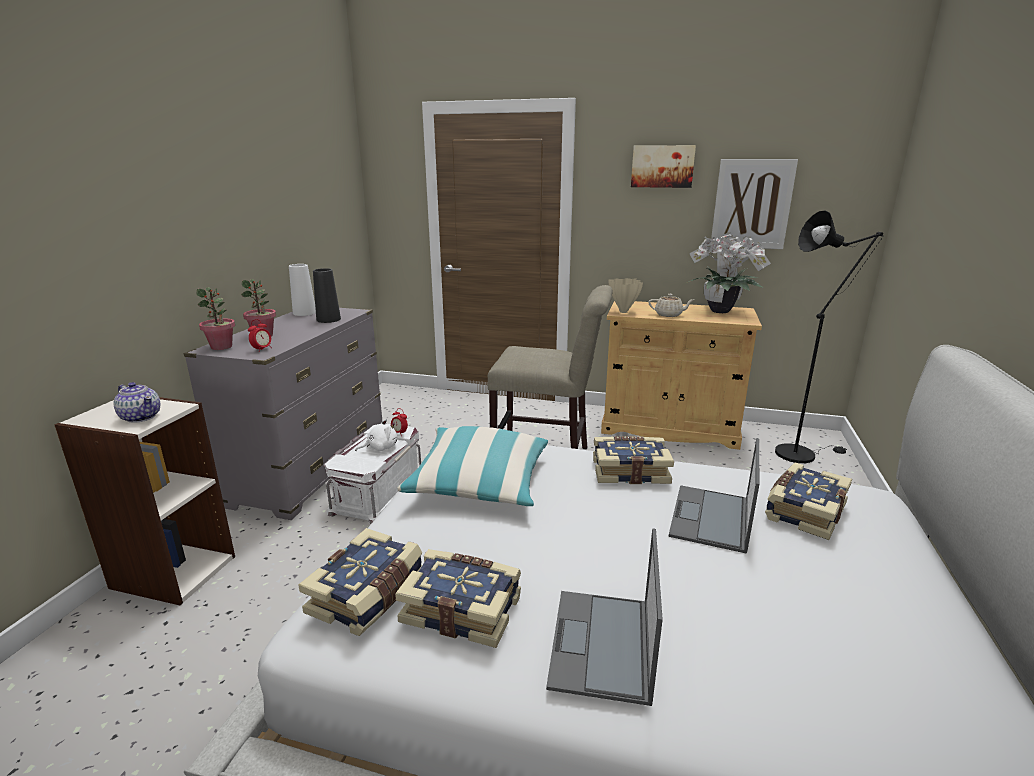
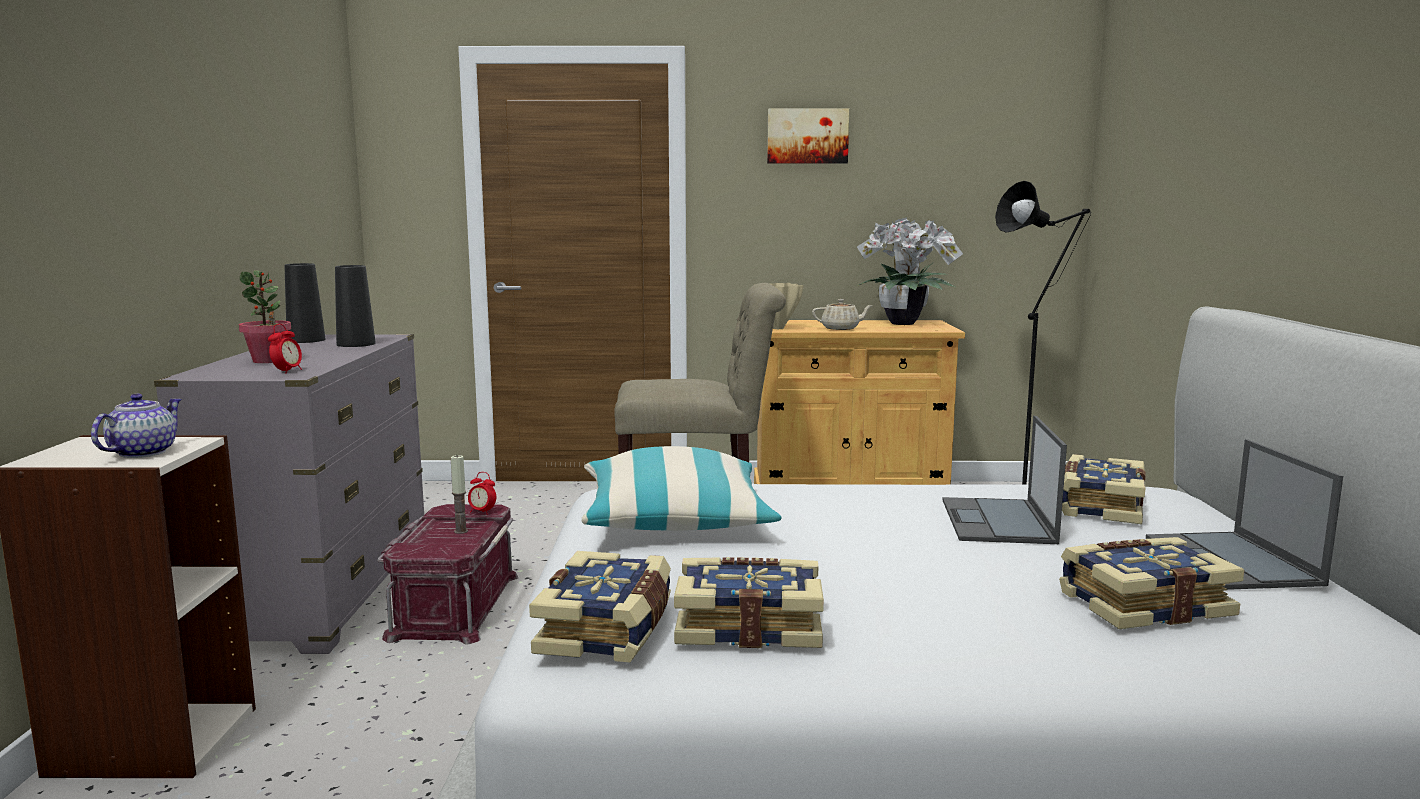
camera: 15 degrees left, 10 degrees down
teapot [113,382,161,423] -> teapot turned 90 degrees counterclockwise [91,394,182,458]
potted plant [196,287,235,350] -> none
white vase [289,264,316,316] -> black vase [285,263,325,343]
white storage box [323,424,421,524] -> red storage box [378,504,518,645]
white plush toy [355,419,397,451] -> candle [450,454,468,534]
laptop [546,528,663,706] -> laptop moved to [1146,439,1343,590]
book [593,436,674,484] -> book moved to [1059,537,1244,629]
picture [711,159,798,249] -> none

